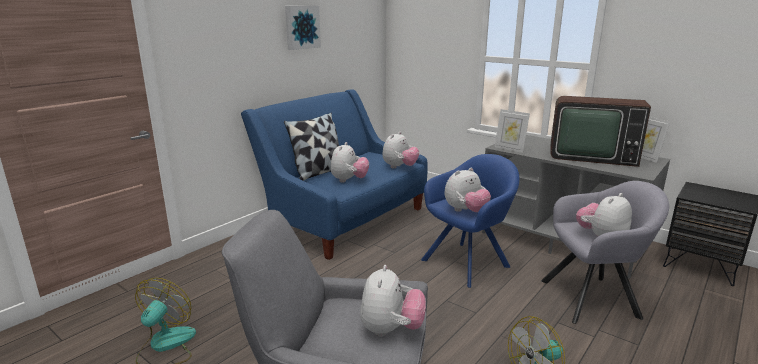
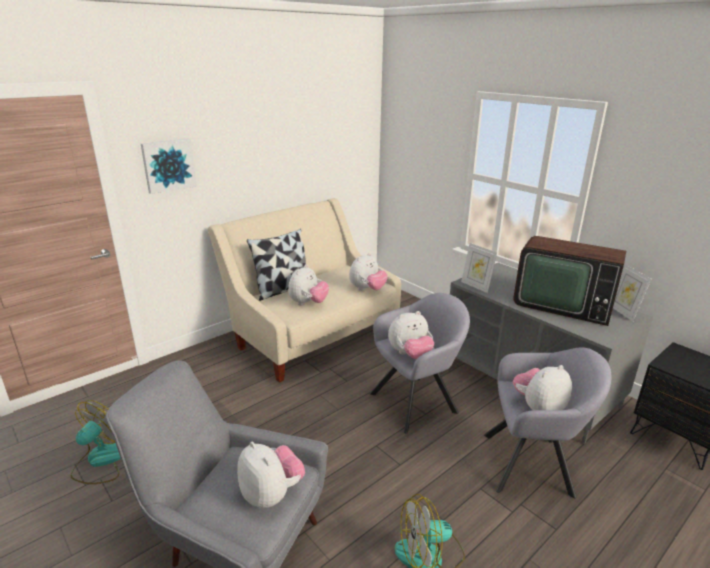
camera: 10 degrees right, 5 degrees up
blue sofa [241,89,428,260] -> beige sofa [208,198,401,383]
picture [285,6,321,50] -> picture moved to [141,139,197,194]
plush toy [360,265,426,337] -> plush toy turned 60 degrees counterclockwise [237,441,305,508]
blue armchair [421,154,519,288] -> grey armchair [370,293,470,434]

